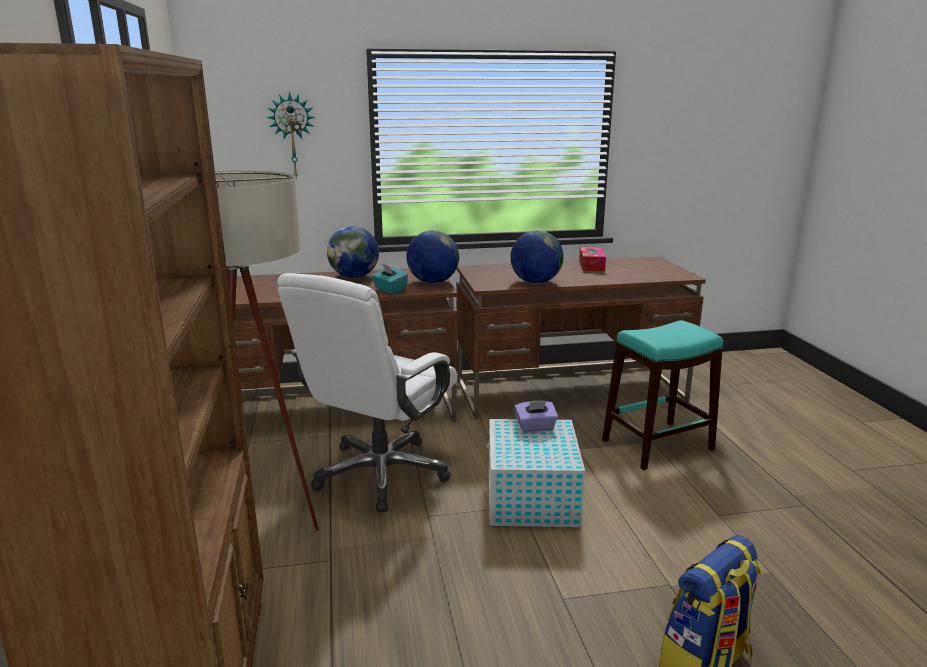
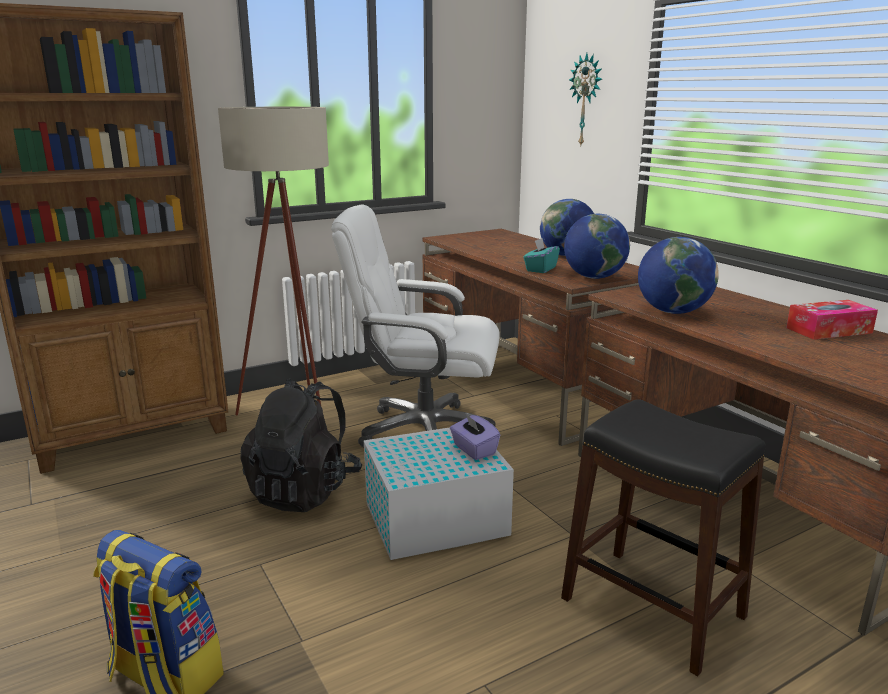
camera: 70 degrees right, 0 degrees up
turquoise stool [602,320,723,470] -> black stool [561,399,766,676]
none -> black backpack [240,378,362,512]

